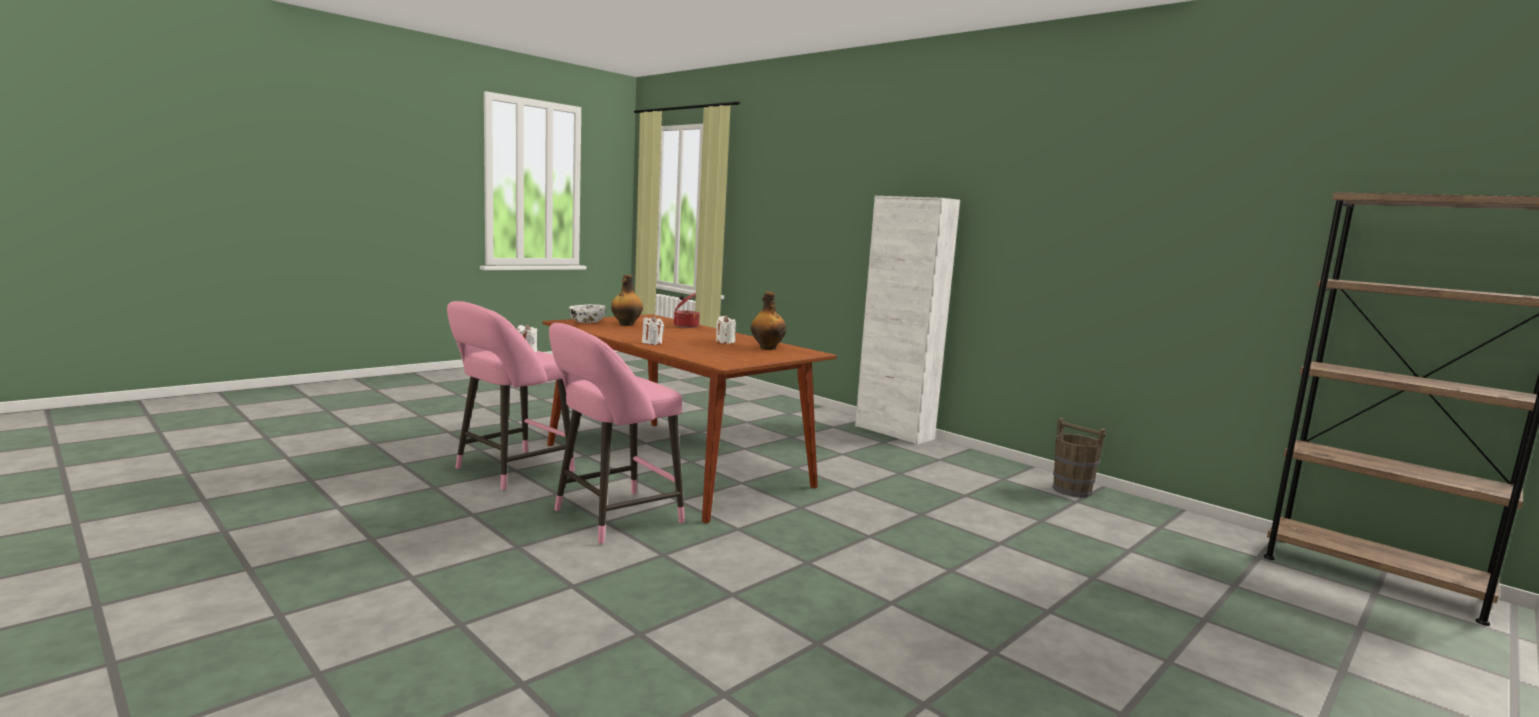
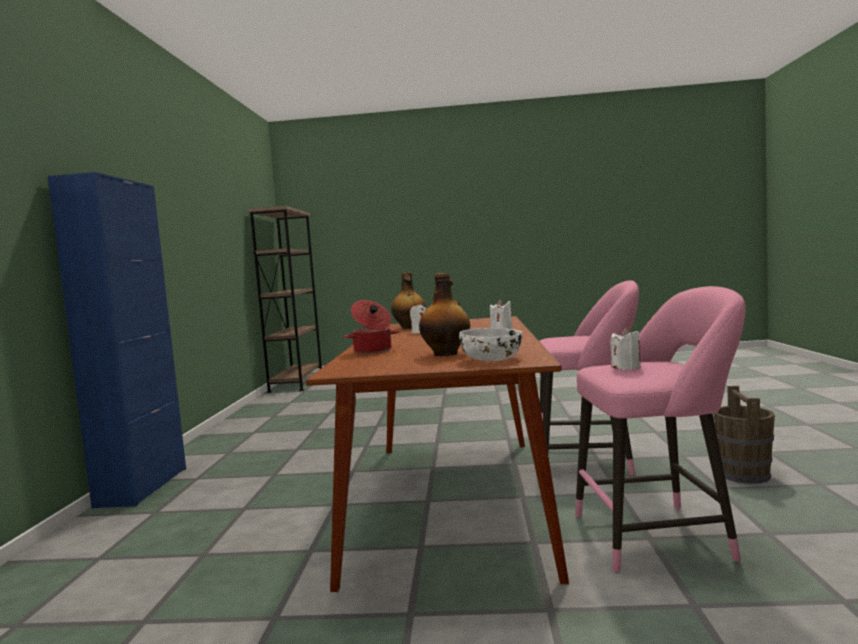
camera: 130 degrees left, 5 degrees down
white cabinet [855,196,960,445] -> blue cabinet [48,172,186,508]
brown bucket [1053,418,1107,497] -> brown bucket moved to [714,386,775,484]

